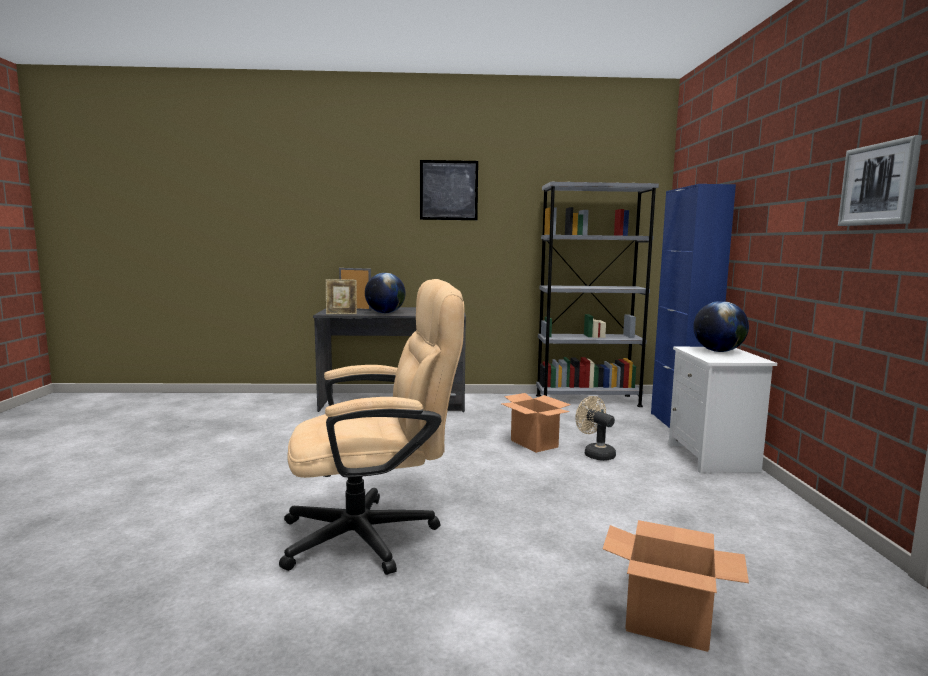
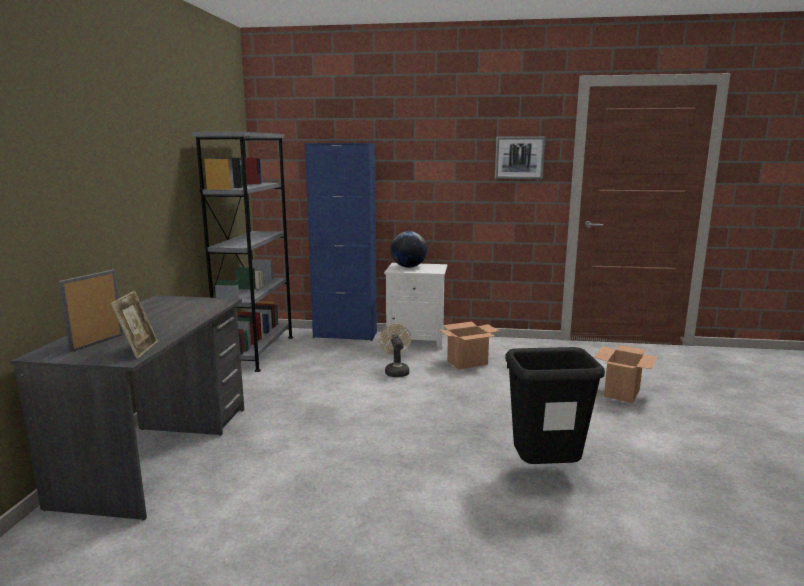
camera: 80 degrees left, 5 degrees up
beige office chair [279,279,464,575] -> black trash can [505,347,605,464]
globe [365,273,406,313] -> none
picture [420,160,478,220] -> none
cardboard box [501,393,571,453] -> cardboard box moved to [438,322,499,369]
beige fan [575,396,616,461] -> beige fan turned 105 degrees clockwise [379,324,411,377]

